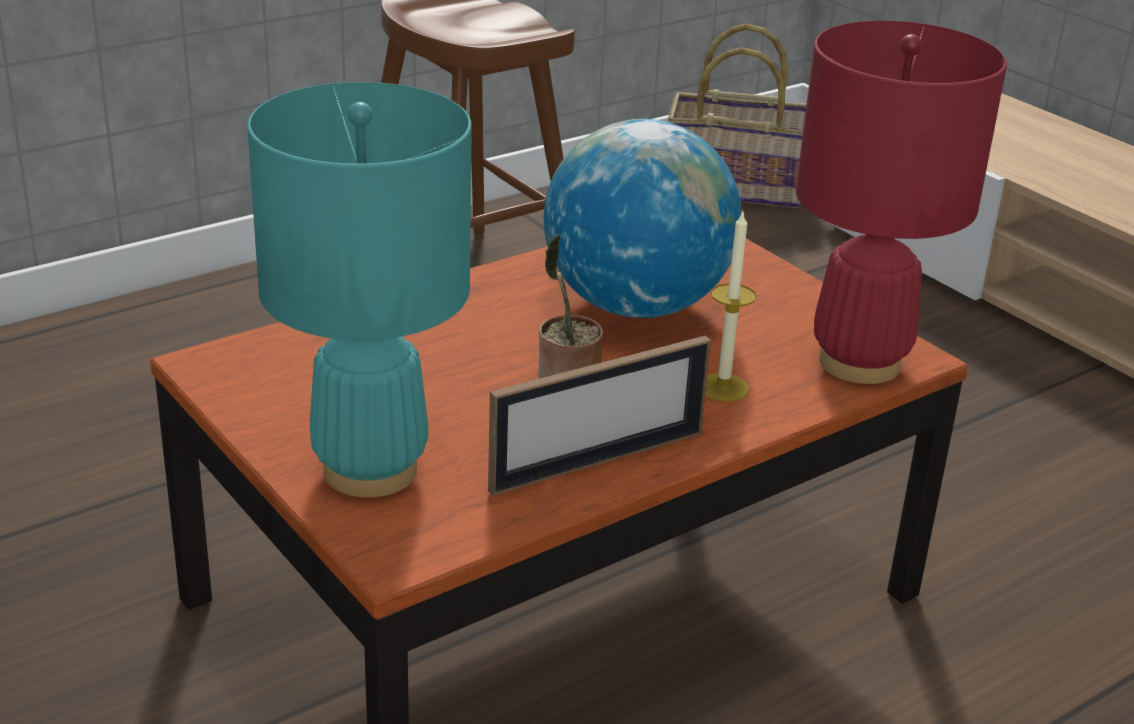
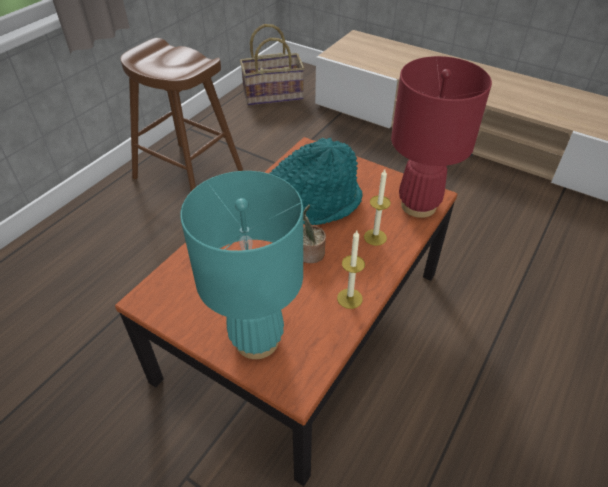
camera: 20 degrees left, 15 degrees up
picture frame [488,336,711,496] -> candle [337,231,365,309]
globe [544,119,742,318] -> turquoise hat [269,138,363,225]

